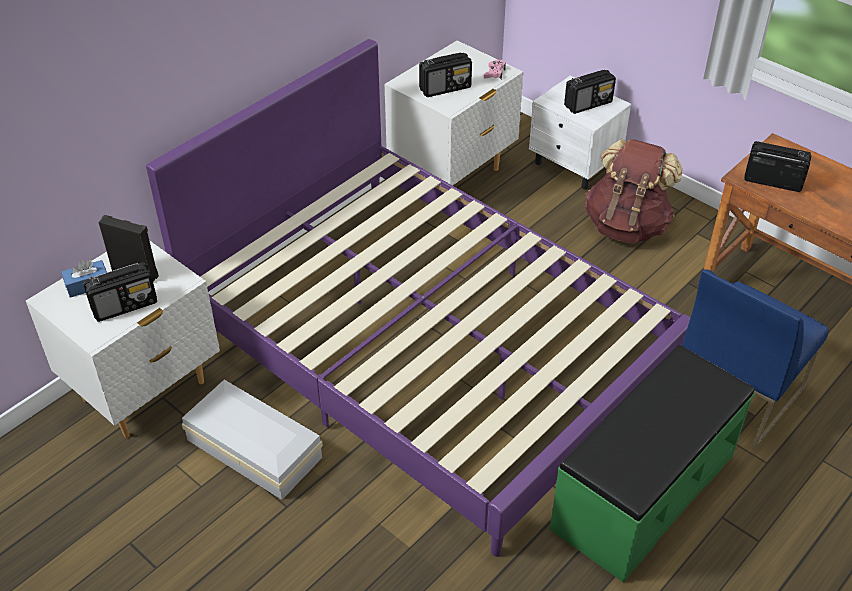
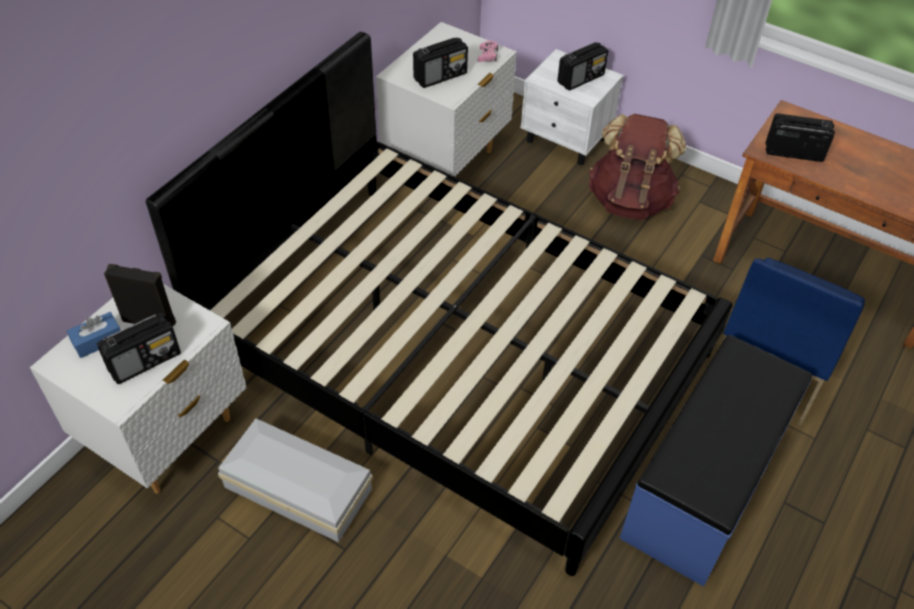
camera: 10 degrees left, 5 degrees up
purple bed [146,39,691,557] -> black bed [146,32,733,576]
green bench [550,345,755,583] -> blue bench [619,335,812,587]

